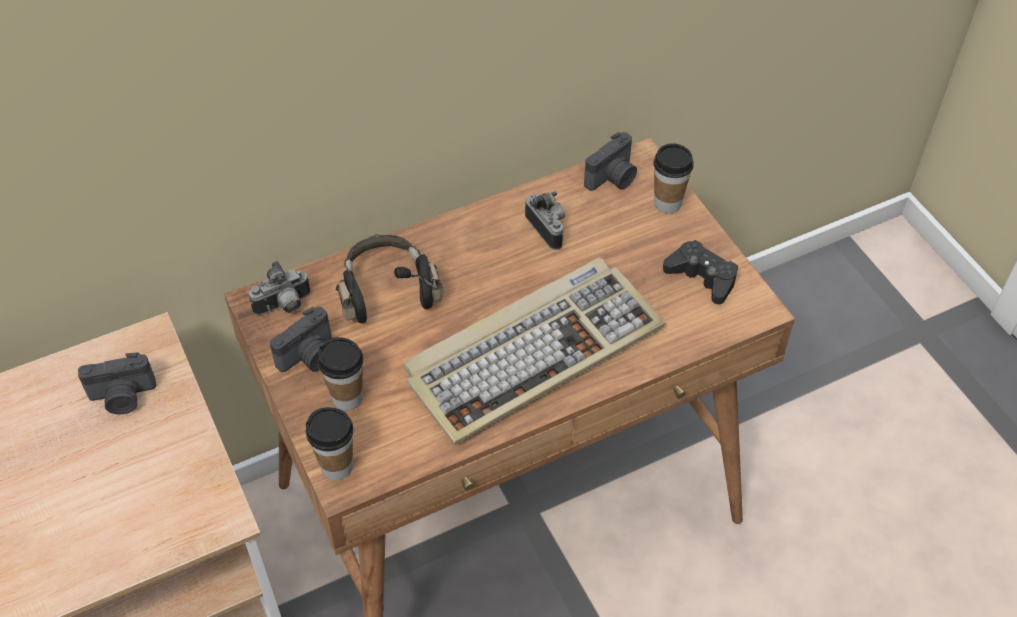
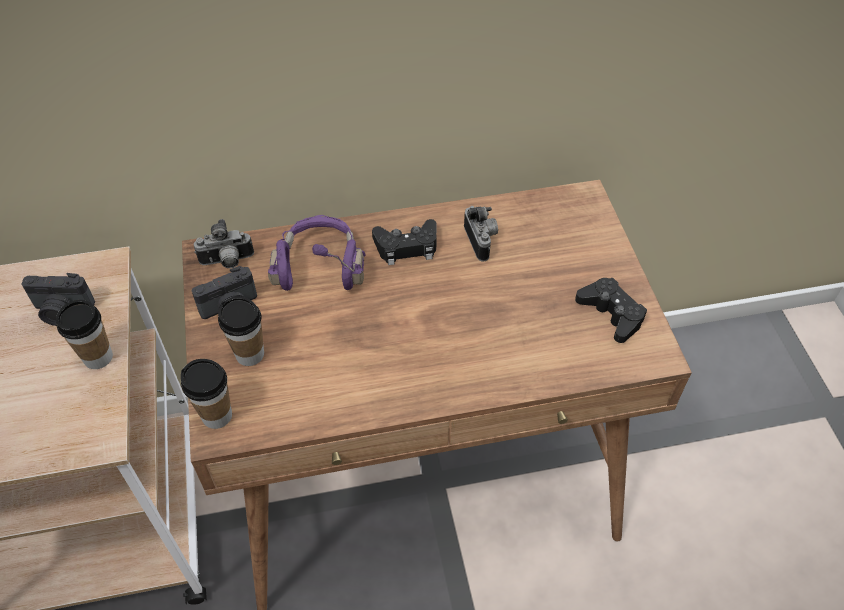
camera: 15 degrees right, 0 degrees up
black headphones [336,235,444,323] -> purple headphones [268,215,366,291]
keyboard [404,258,665,445] -> none
camera [584,132,637,191] -> none
cup [654,143,694,214] -> cup moved to [56,300,113,369]
none -> black game controller [372,219,437,265]

